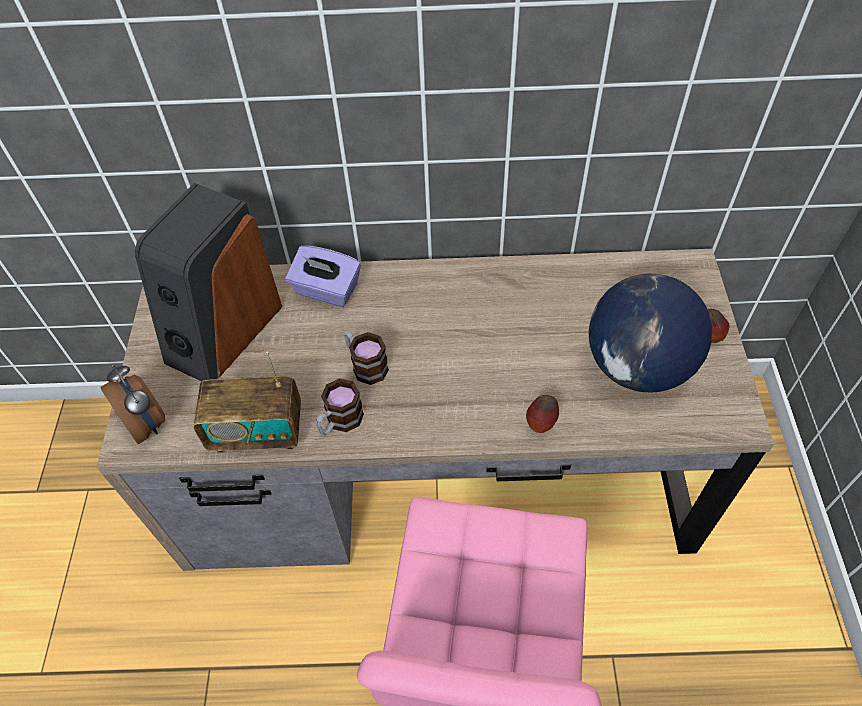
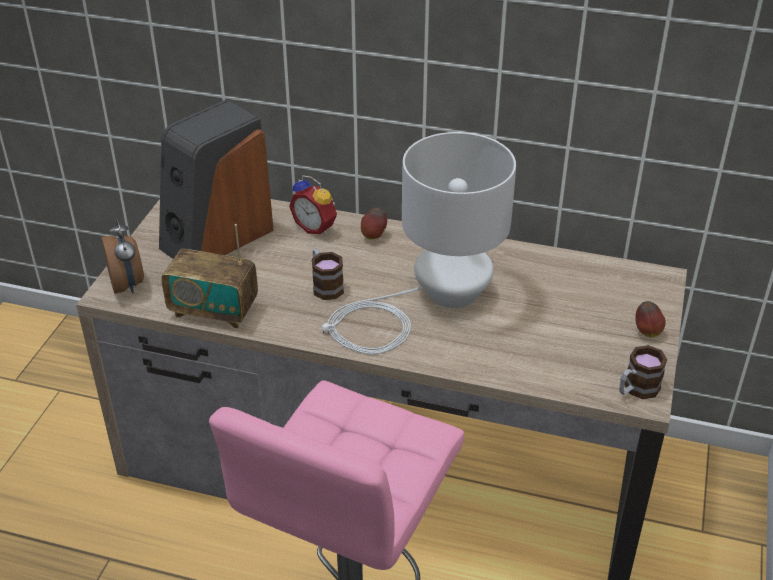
camera: 15 degrees right, 15 degrees down
purple tissue box [285,246,361,307] -> alarm clock [289,175,337,235]
mug [316,378,364,435] -> mug moved to [619,345,667,399]
apple [526,395,559,433] -> apple moved to [361,208,387,239]
globe [588,273,712,392] -> none
none -> white table lamp [321,132,516,355]

